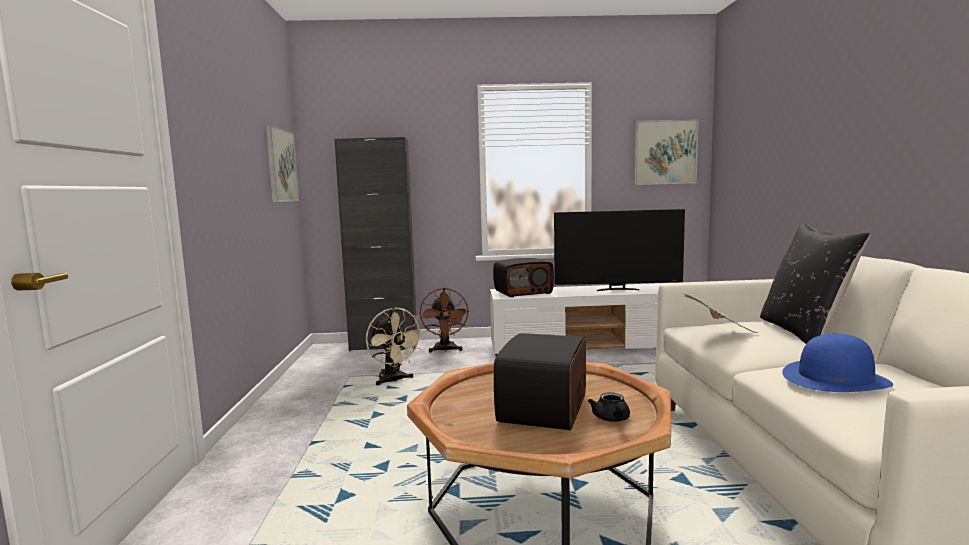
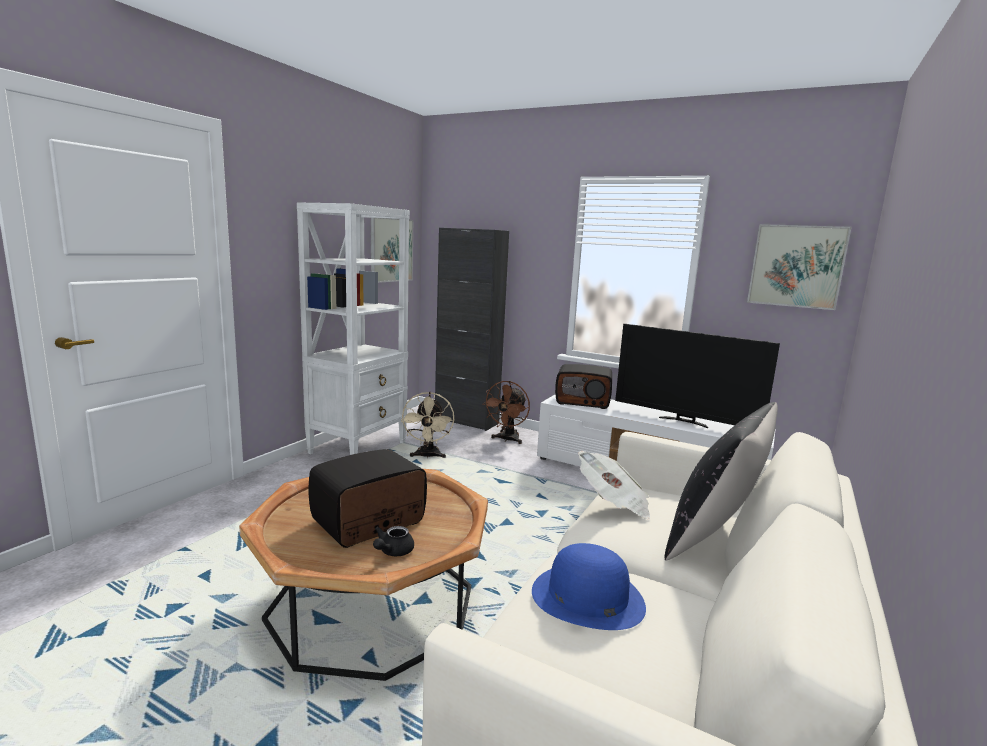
camera: 30 degrees right, 5 degrees up
none -> white bookcase [297,202,410,455]

